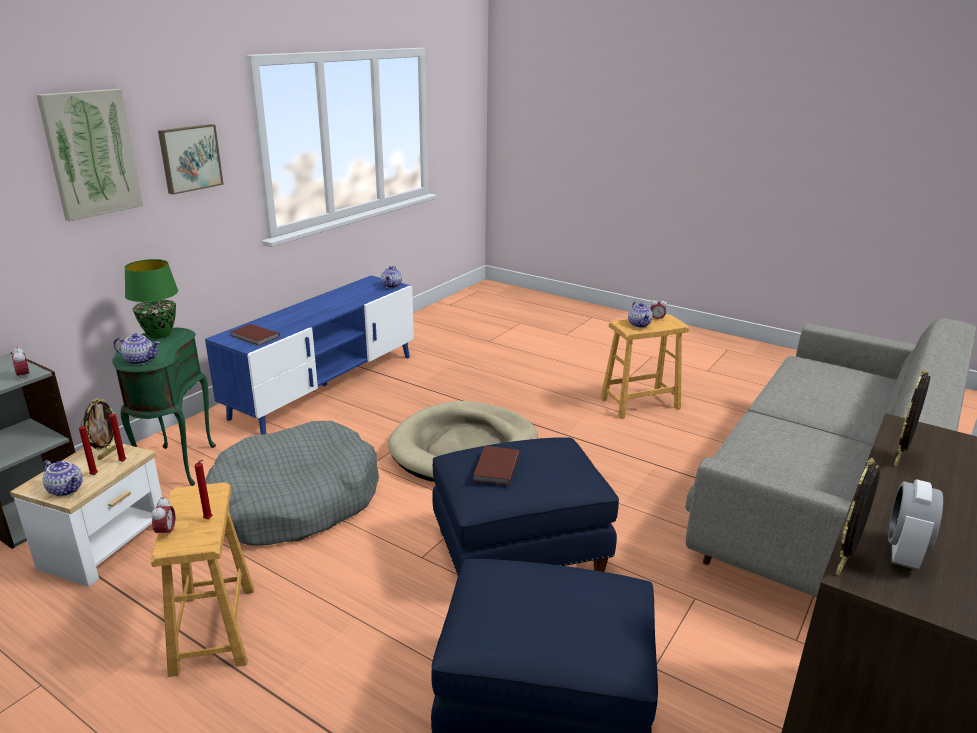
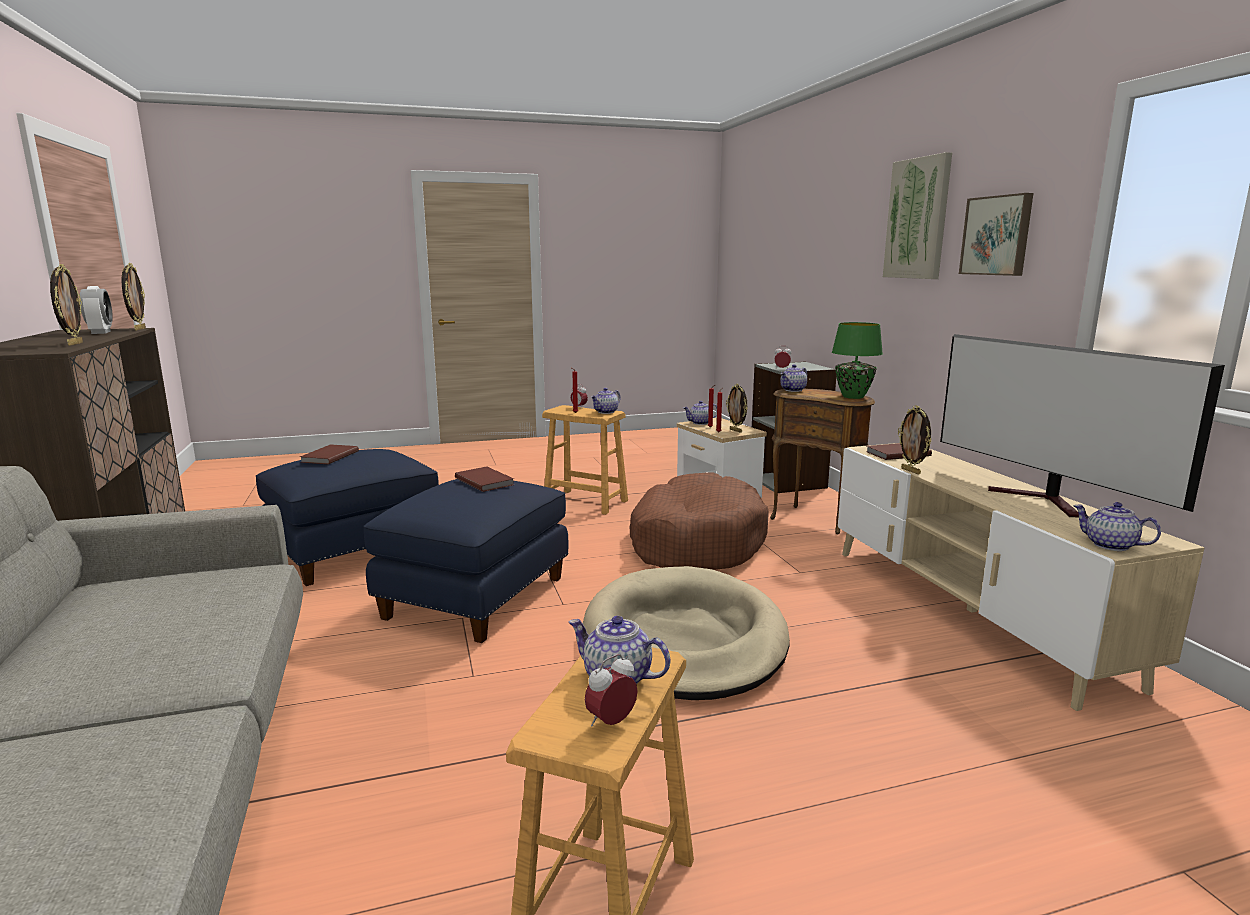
camera: 130 degrees right, 10 degrees down
green side table [112,328,216,486] -> brown side table [770,389,875,535]
blue tv stand [205,276,414,435] -> beige tv stand [838,443,1205,711]
grey dog bed [205,421,379,546] -> brown dog bed [629,472,769,570]
none -> brown book [300,444,359,464]
none -> teapot [591,388,621,414]
none -> picture frame [898,405,931,475]
none -> television [940,334,1225,517]

